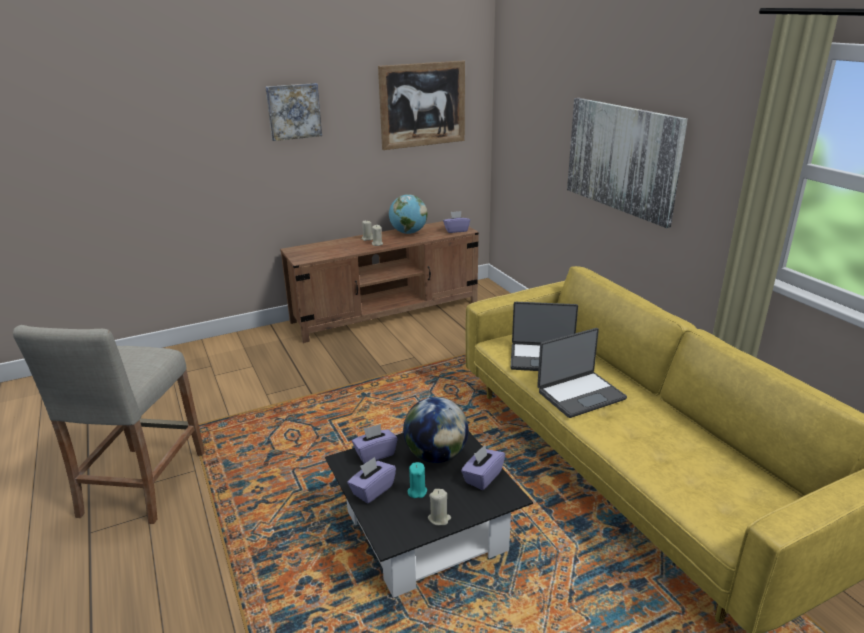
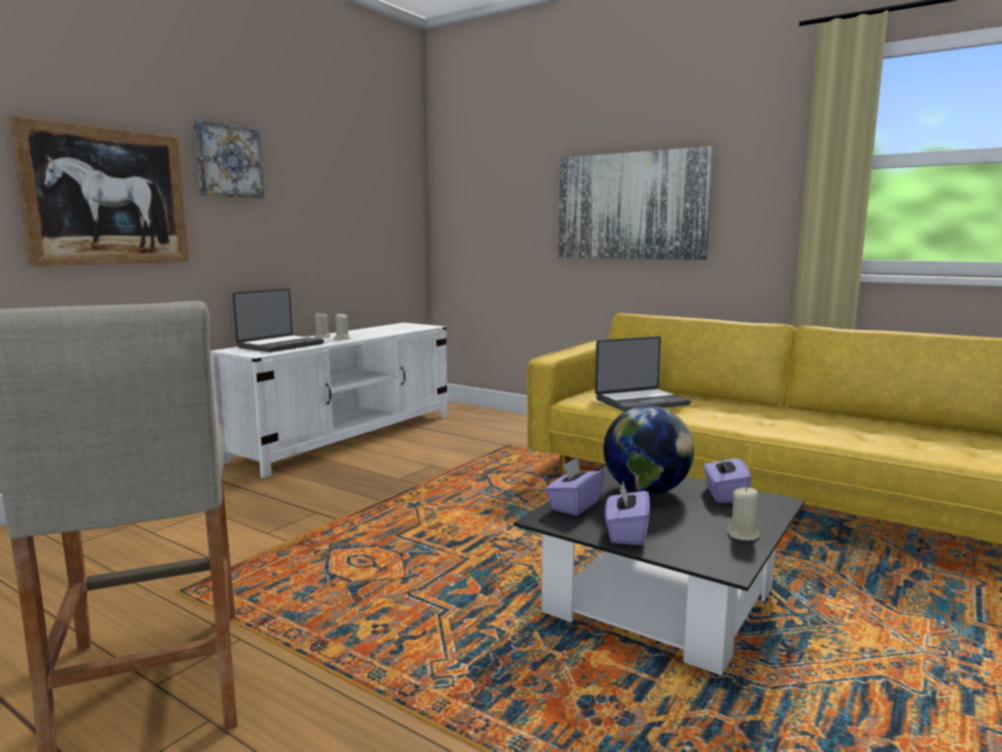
camera: 30 degrees left, 15 degrees down
brown tv stand [280,221,479,343] -> white tv stand [210,323,447,478]
picture [378,60,465,150] -> picture moved to [9,115,189,266]
globe [389,194,428,234] -> none
turquoise candle [408,462,427,498] -> none
purple tissue box [443,211,470,233] -> none
laptop [537,328,627,418] -> laptop moved to [232,288,324,352]

